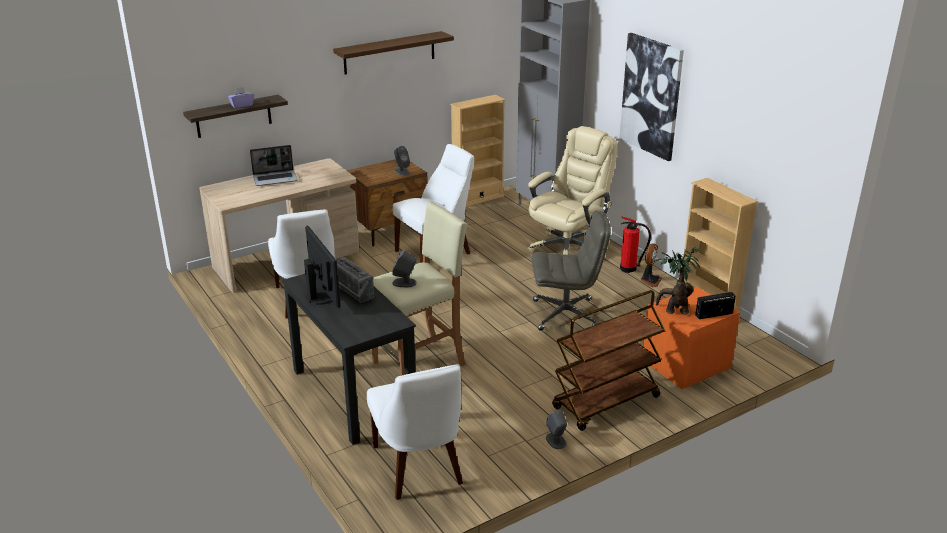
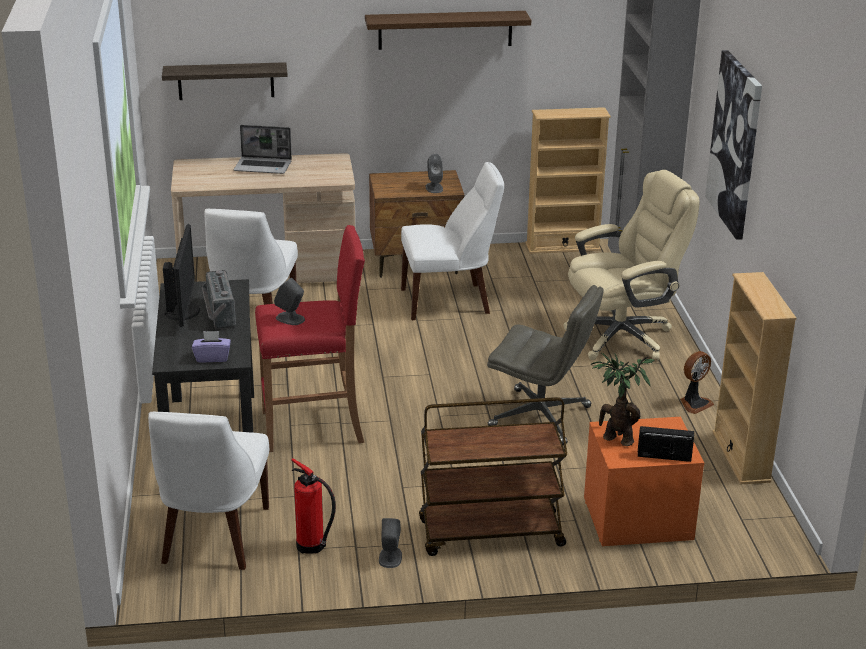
camera: 25 degrees right, 0 degrees up
purple tissue box [228,87,254,108] -> purple tissue box moved to [192,331,231,363]
beige stool [372,201,467,376] -> red stool [255,225,365,452]
fire extinguisher [620,217,651,273] -> fire extinguisher moved to [291,458,336,554]

